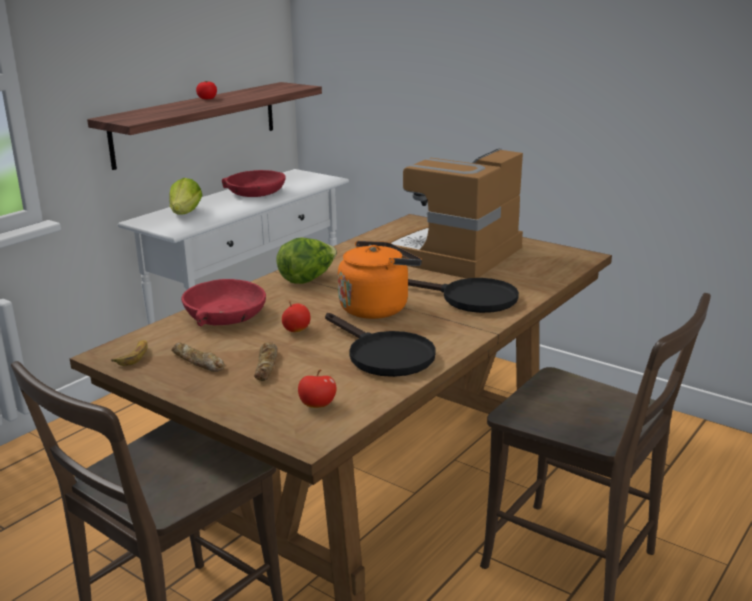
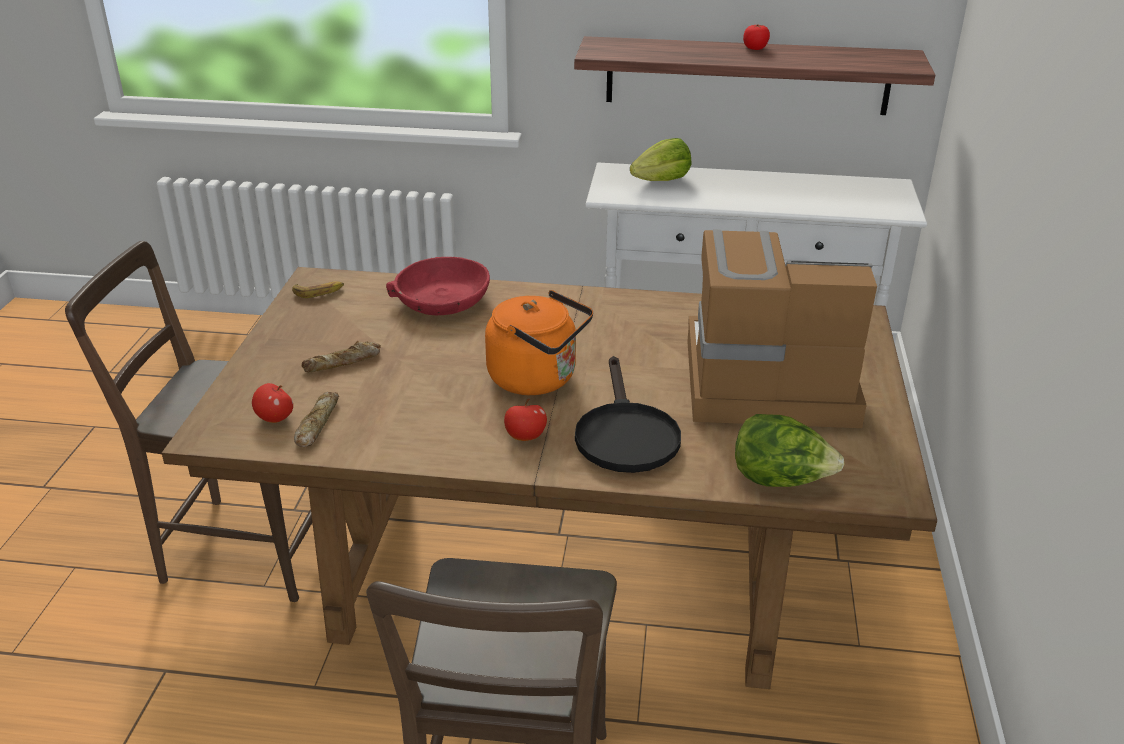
camera: 60 degrees right, 10 degrees up
bread [171,343,225,372] -> bread moved to [294,392,339,447]
red bowl [222,170,285,197] -> none
lettuce [276,237,337,284] -> lettuce moved to [735,414,845,487]
apple [282,301,311,332] -> apple moved to [504,399,547,441]
black frying pan [325,313,436,377] -> none

